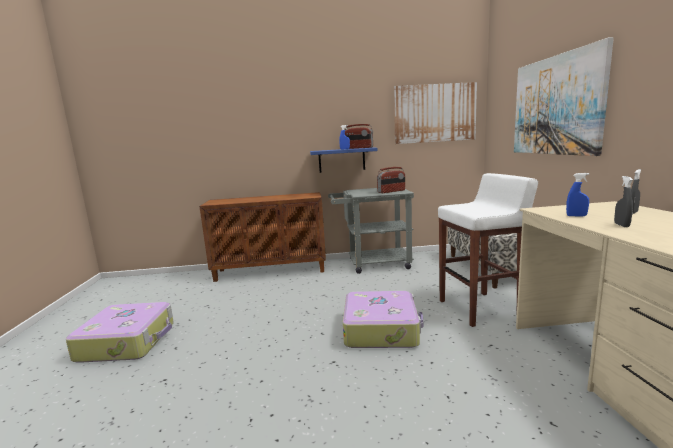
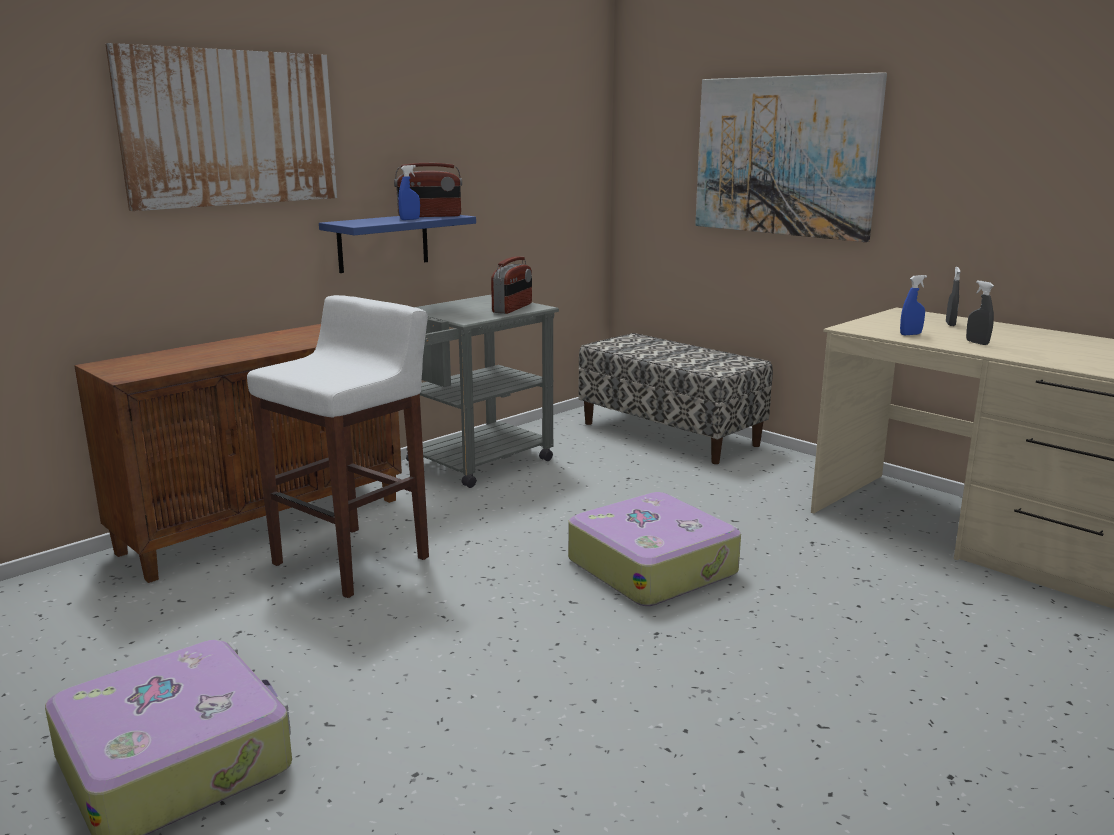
camera: 40 degrees left, 5 degrees up
picture [394,82,477,144] -> picture moved to [105,43,337,211]
white stool [438,173,538,327] -> white stool moved to [247,295,429,598]

